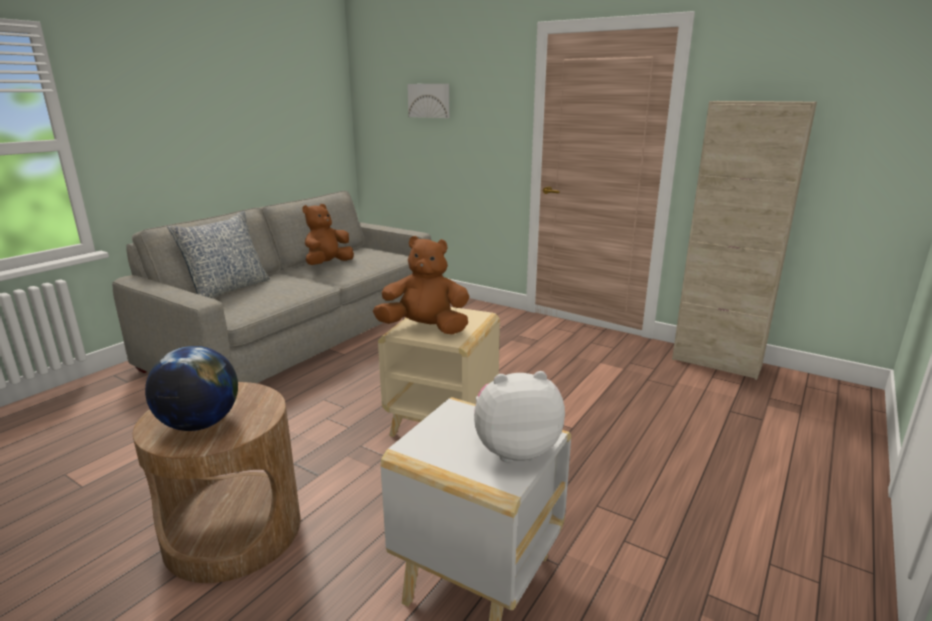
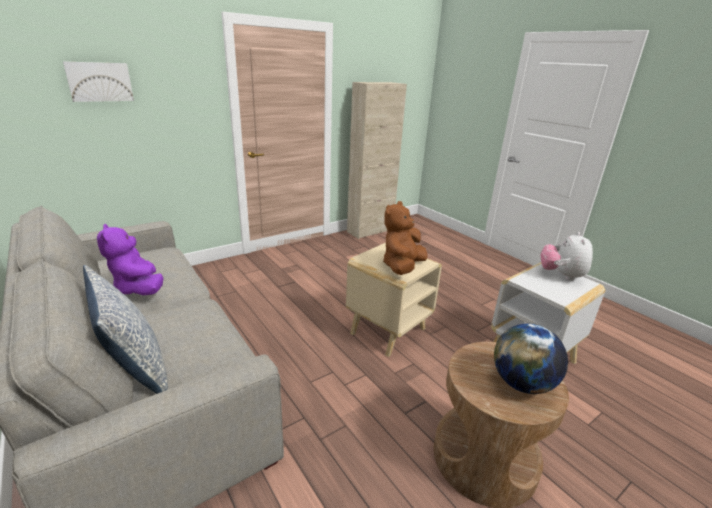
camera: 70 degrees left, 5 degrees up
brown plush toy [302,204,354,265] -> purple plush toy [97,224,164,295]

